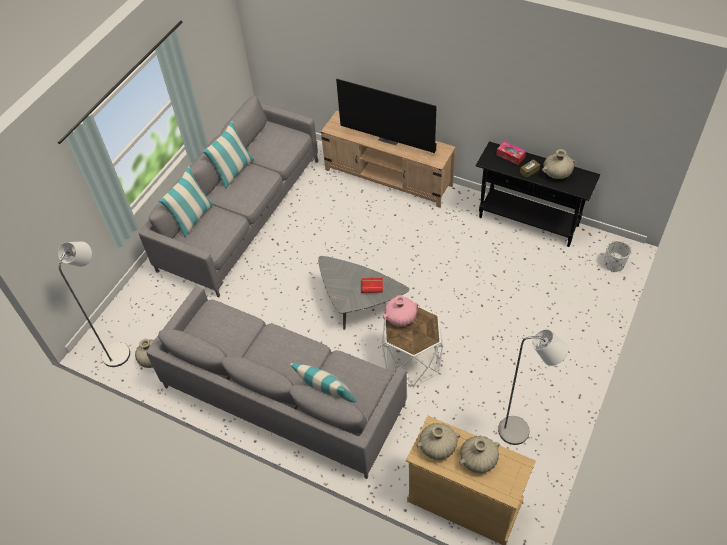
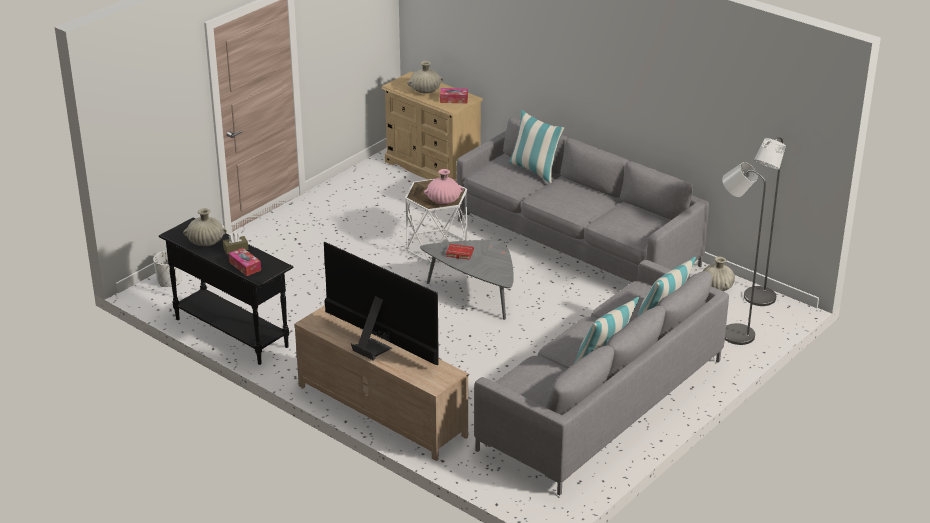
camera: 170 degrees left, 20 degrees down
beige vase [416,423,460,460] -> tissue box [440,88,468,103]
grey floor lamp [498,329,568,445] -> grey floor lamp moved to [722,162,766,345]

